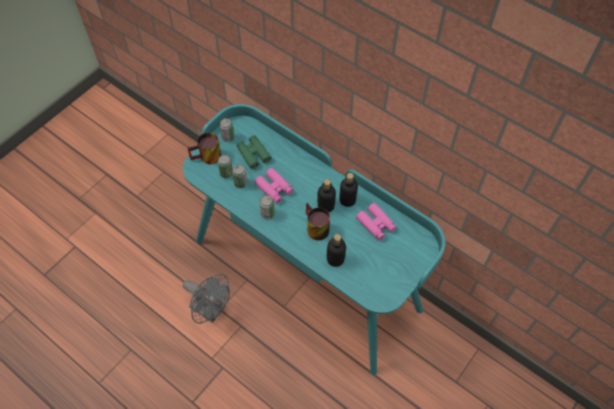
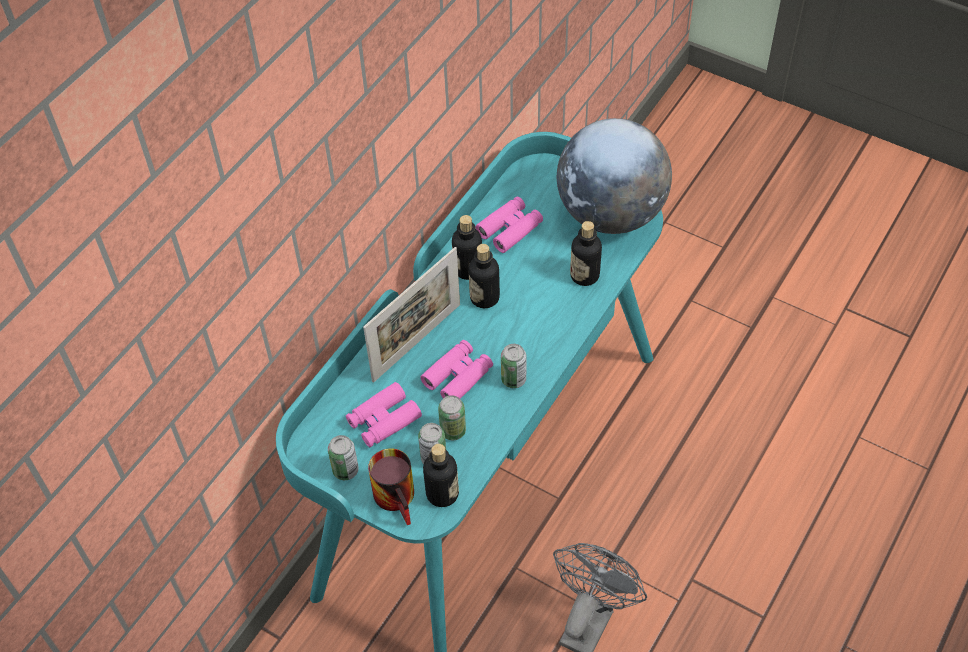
camera: 95 degrees left, 5 degrees down
green binoculars [236,135,271,169] -> pink binoculars [346,382,422,447]
mug [306,203,330,240] -> none
none -> picture frame [363,247,460,382]
none -> bottle [423,444,459,507]
none -> globe [557,118,672,234]

